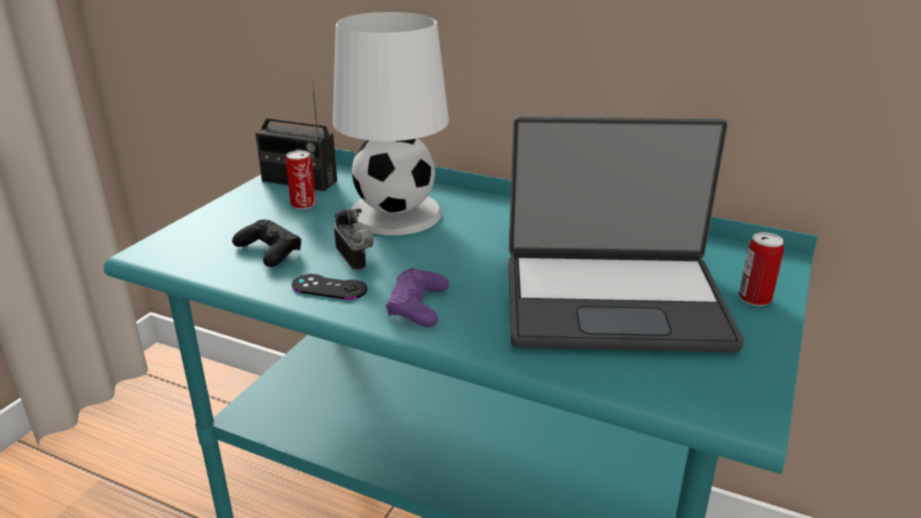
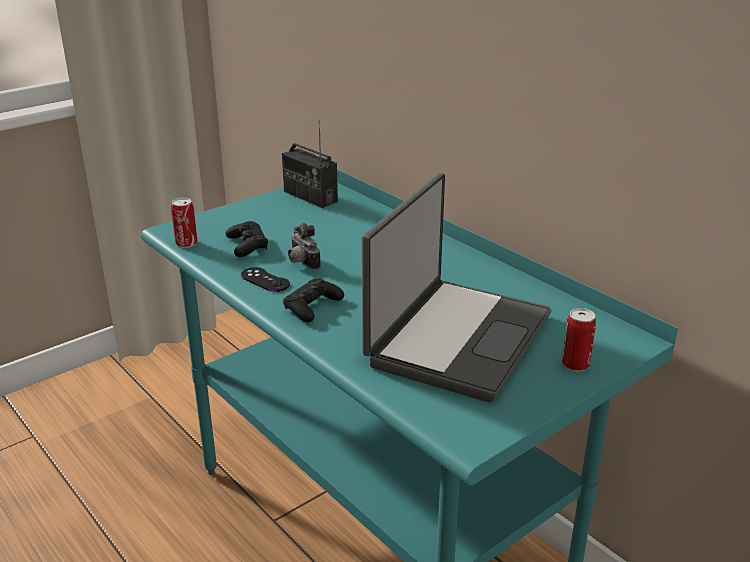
camera: 25 degrees right, 0 degrees up
can [286,150,316,209] -> can moved to [171,198,197,248]
white table lamp [333,12,449,235] -> none
camera [334,208,373,271] -> camera turned 150 degrees clockwise [288,223,321,270]
purple game controller [386,268,449,327] -> black game controller [283,278,344,322]
laptop [509,116,744,353] -> laptop turned 90 degrees counterclockwise [362,173,551,403]

